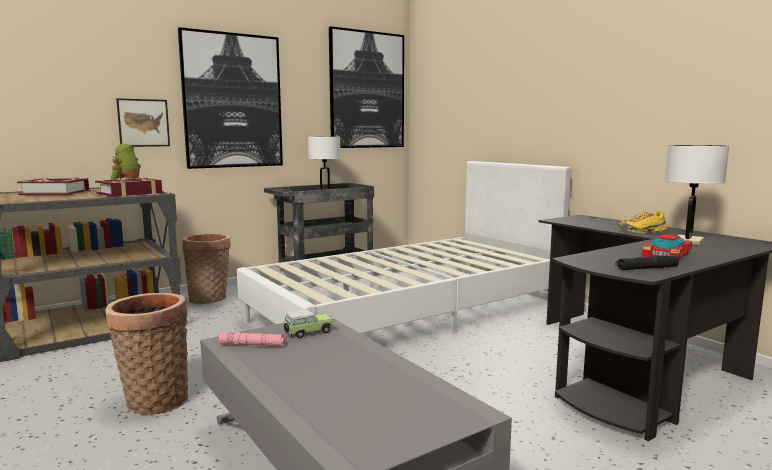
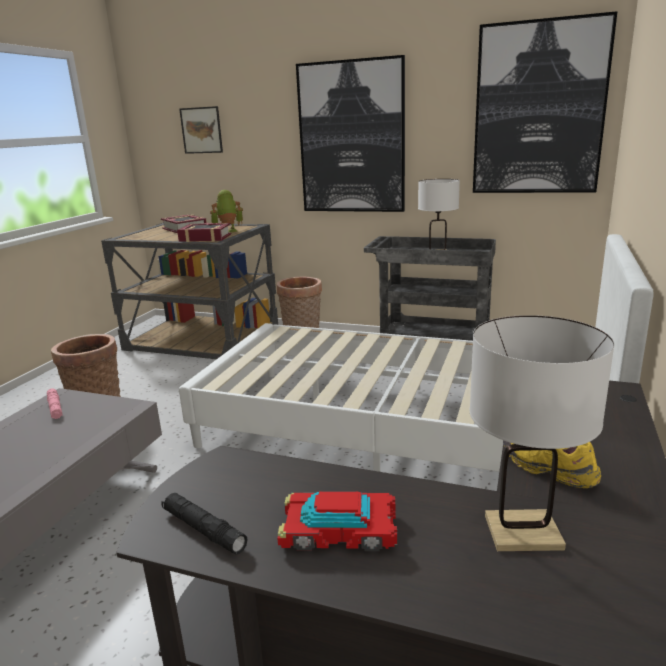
camera: 55 degrees right, 10 degrees up
picture [116,98,170,147] -> picture moved to [179,106,223,154]
toy car [283,309,334,339] -> none

